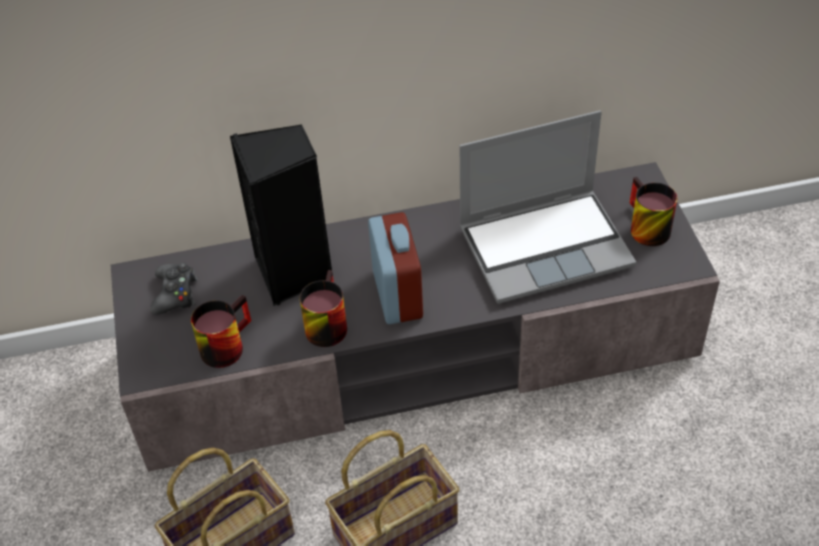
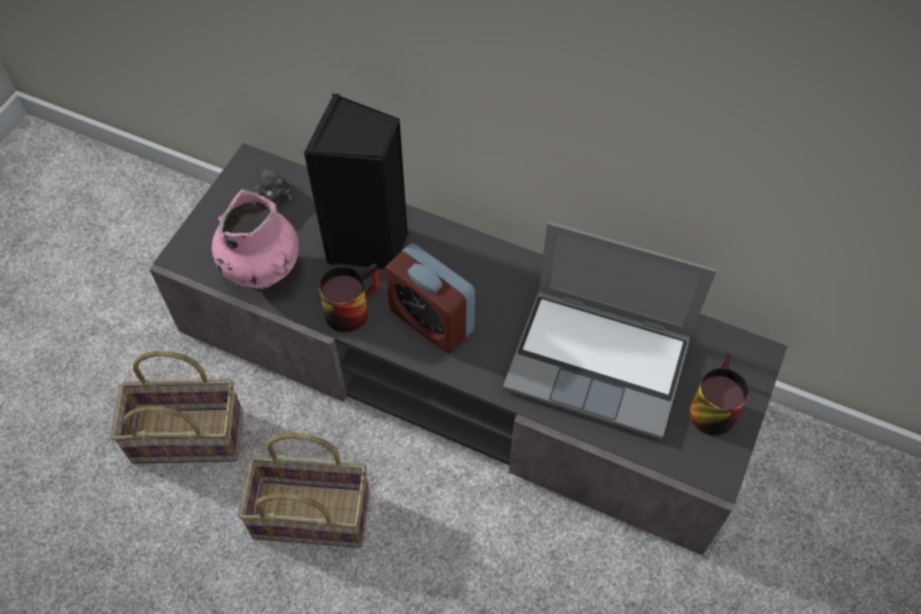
camera: 35 degrees right, 10 degrees up
mug [191,295,251,368] -> pink vase [212,189,299,289]
alarm clock [368,212,423,324] -> alarm clock turned 105 degrees clockwise [385,243,475,354]

